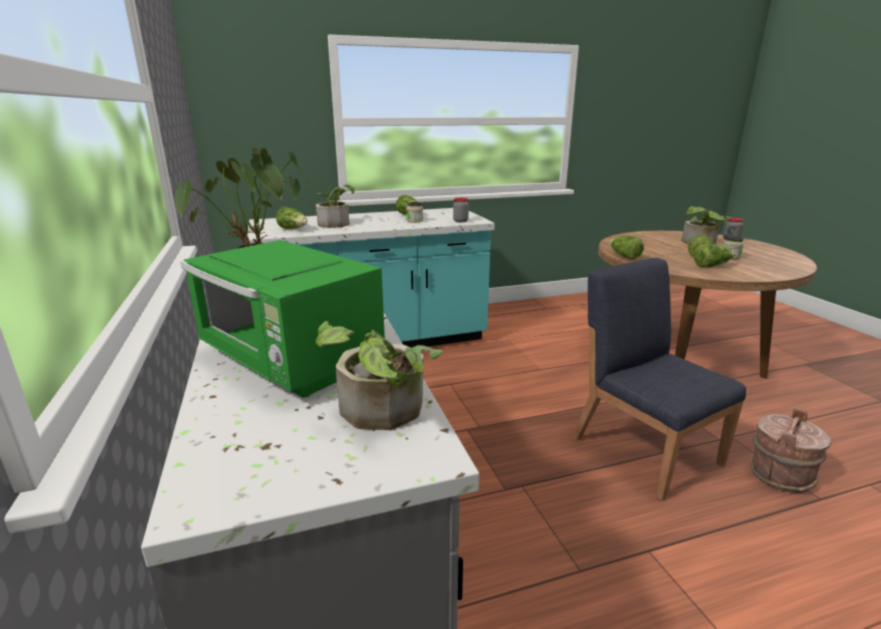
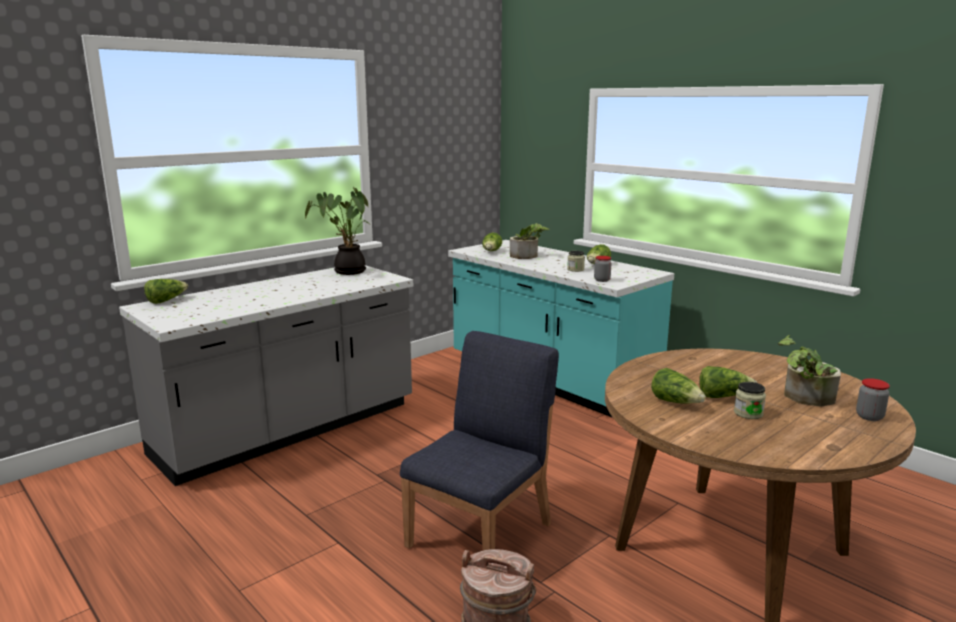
camera: 65 degrees right, 5 degrees down
green microwave [181,240,385,398] -> none
potted plant [316,321,442,430] -> none
lettuce [609,236,644,260] -> lettuce moved to [144,279,188,304]

